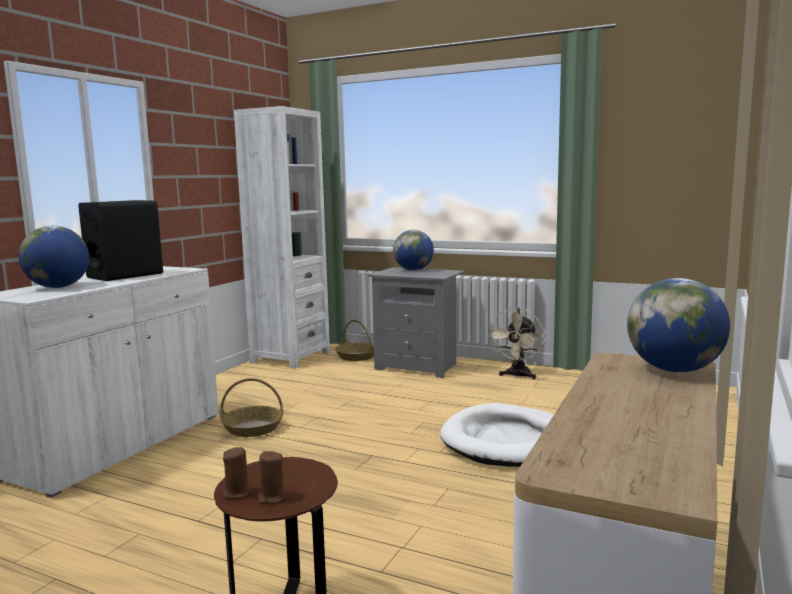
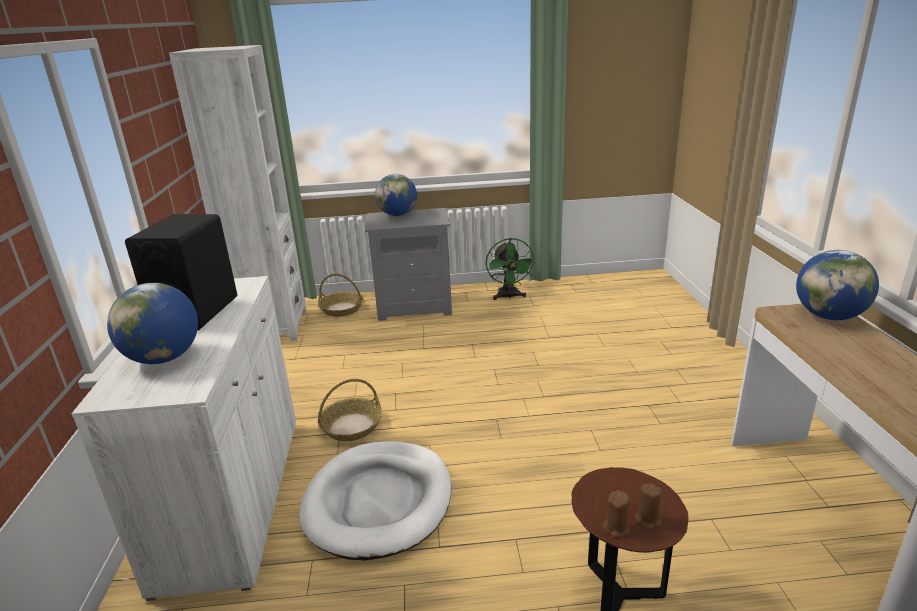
camera: 30 degrees left, 15 degrees up
white dog bed [440,403,554,467] -> white dog bed moved to [299,441,451,561]
beige fan [488,308,544,379] -> green fan [486,238,536,300]

